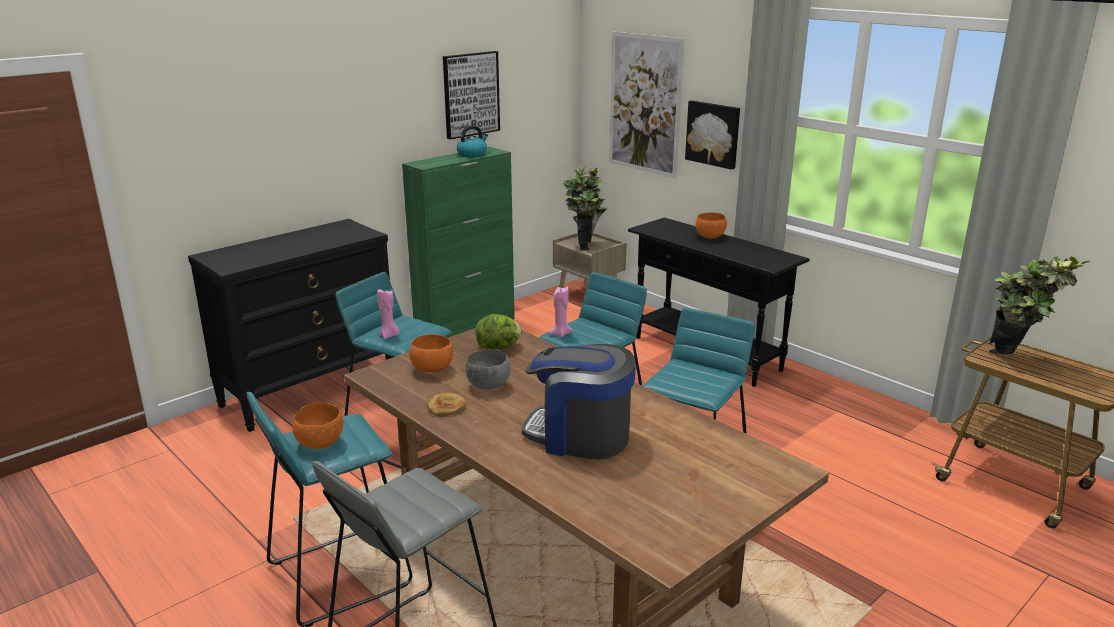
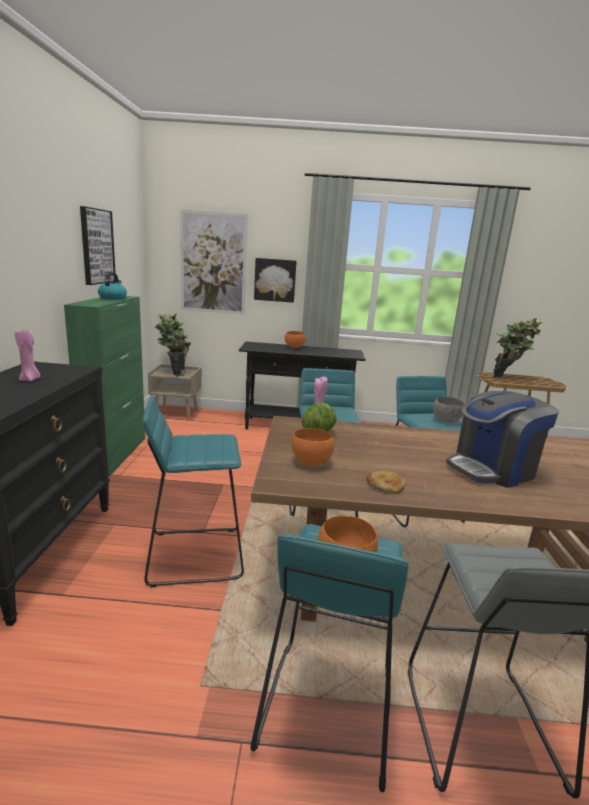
camera: 45 degrees left, 5 degrees down
pink candle [377,289,400,339] -> pink candle moved to [15,329,40,381]
grey bowl [465,349,511,390] -> grey bowl moved to [433,397,465,423]

